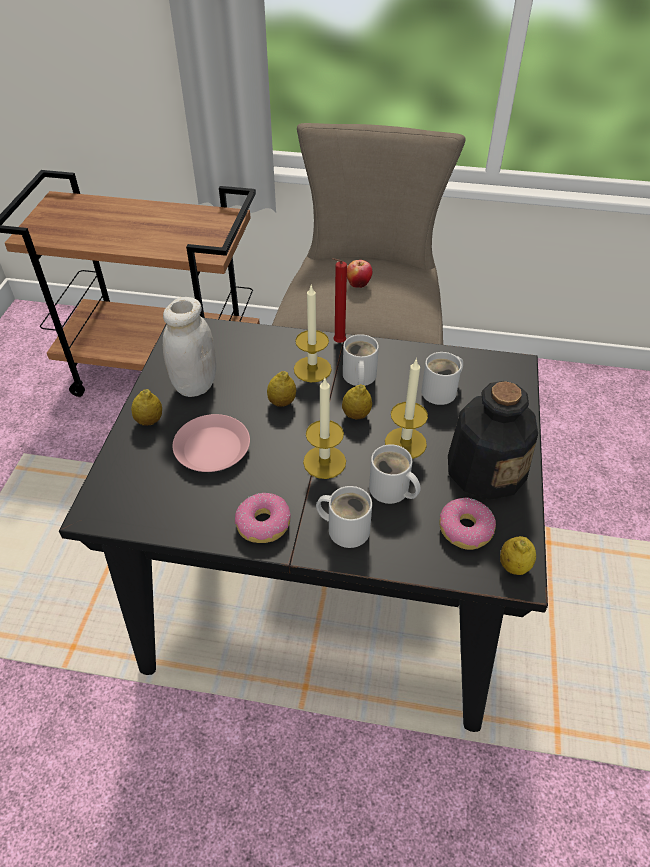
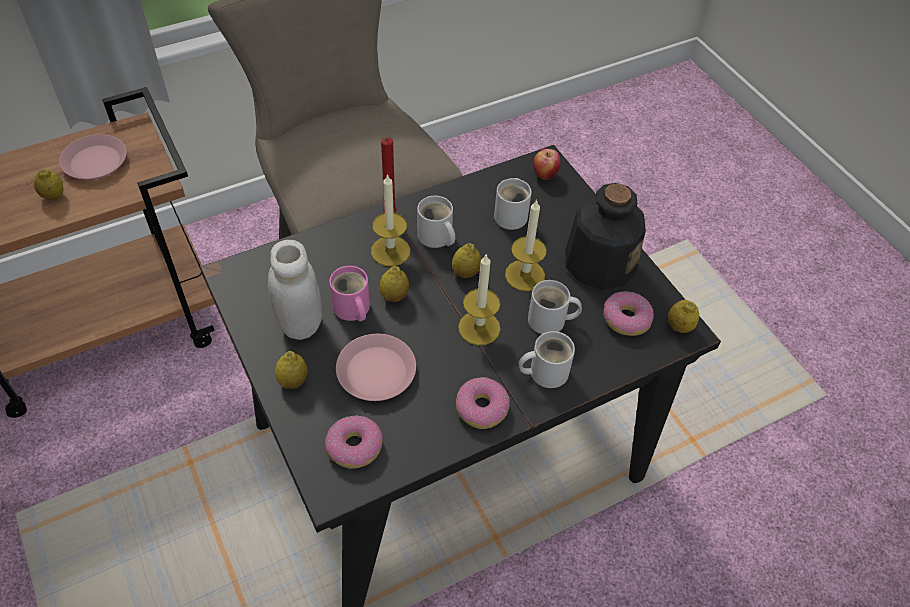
camera: 40 degrees left, 5 degrees up
apple [347,260,372,288] -> apple moved to [533,149,561,180]
none -> lemon [34,169,64,200]
none -> pink plate [59,134,127,179]
none -> donut [325,415,383,469]
none -> pink mug [329,266,370,322]

